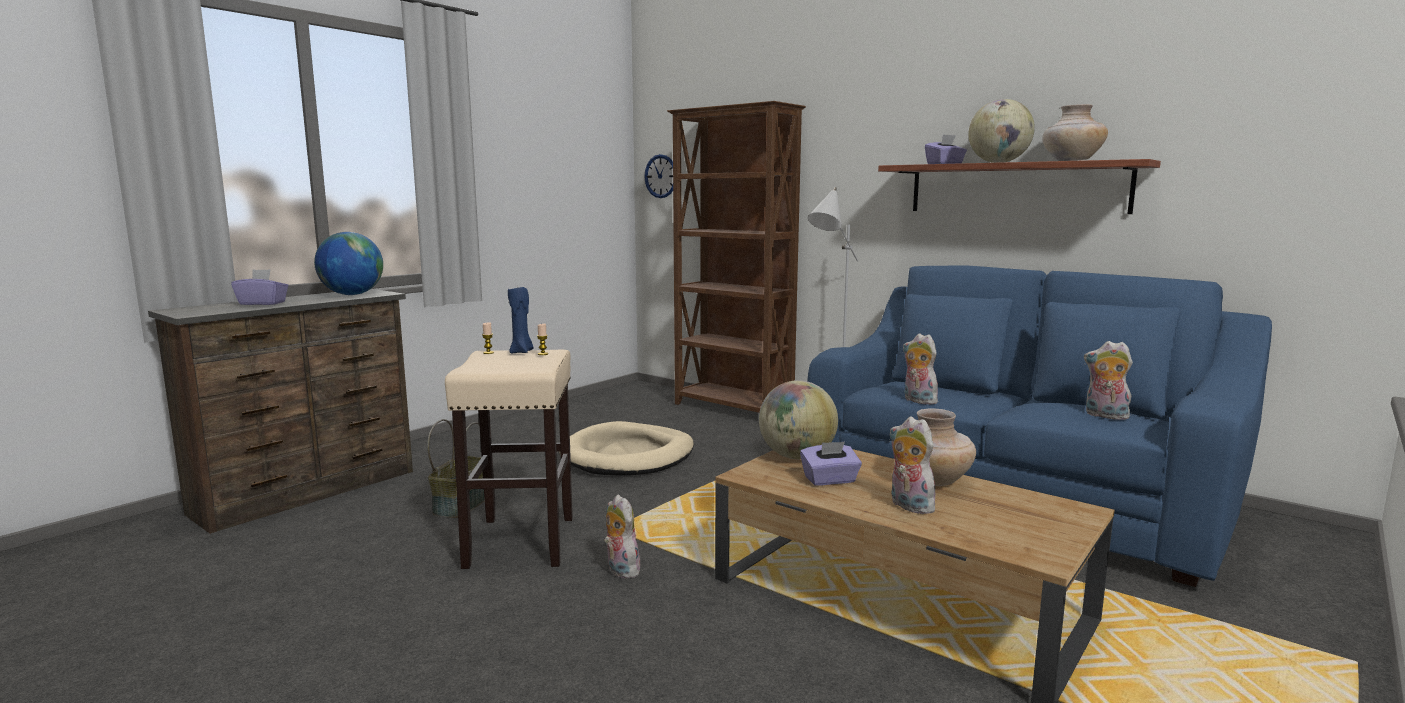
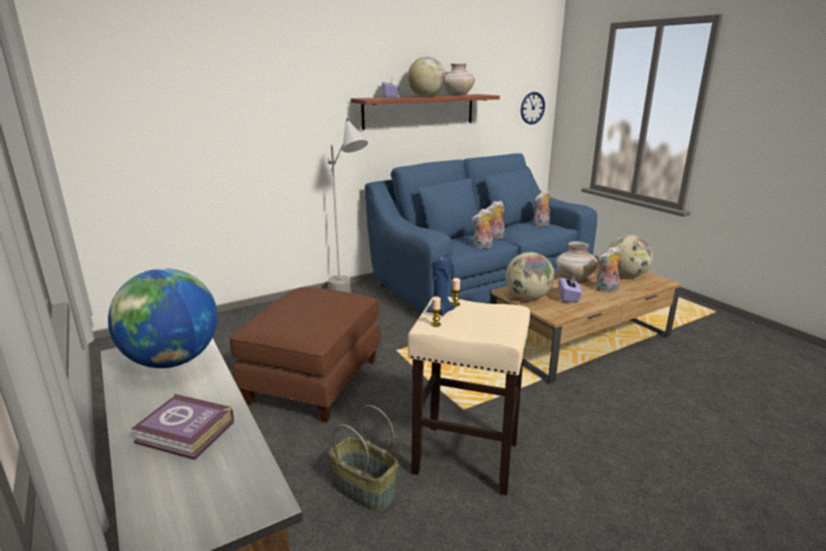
camera: 70 degrees left, 10 degrees up
purple tissue box [231,269,288,305] -> book [131,394,234,460]
beige dog bed [559,421,694,476] -> brown ottoman [230,287,381,423]
plush toy [604,495,643,579] -> plush toy moved to [486,201,505,239]
wall clock [644,154,673,198] -> wall clock moved to [521,92,545,125]
brown bookcase [667,101,806,413] -> none
none -> globe [608,235,653,278]

